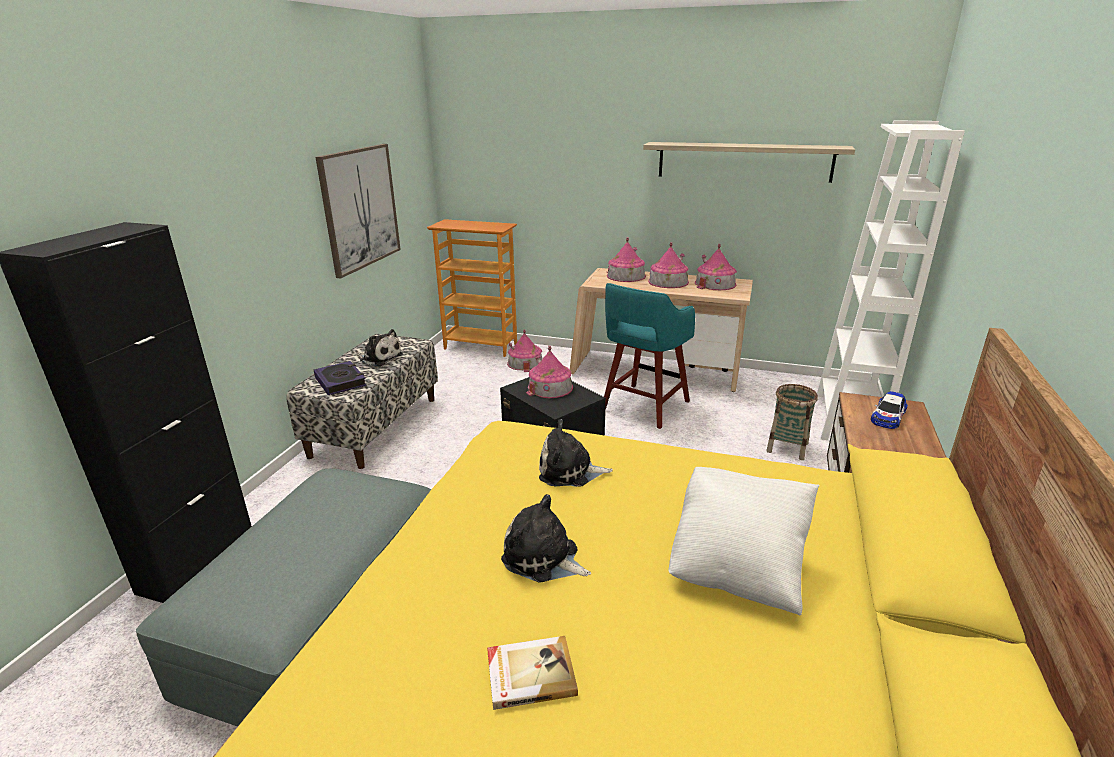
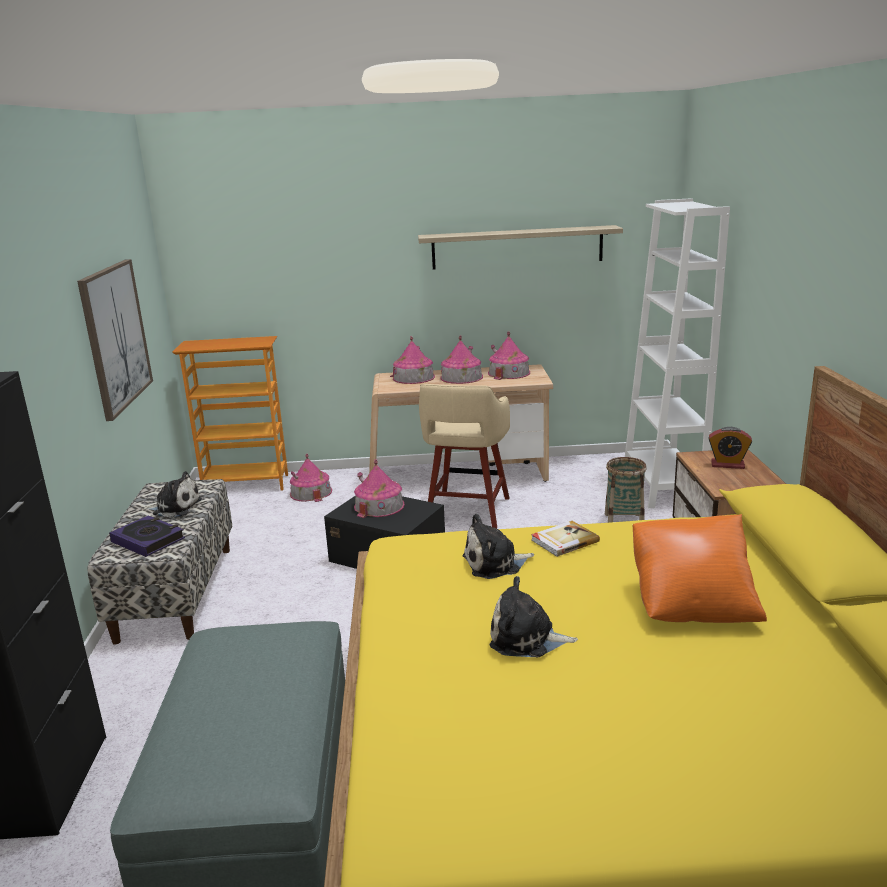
camera: 20 degrees left, 5 degrees down
book [487,636,578,710] -> book moved to [531,521,600,557]
turquoise stool [604,283,695,429] -> beige stool [419,384,510,528]
white pillow [669,467,820,615] -> orange pillow [633,514,767,623]
toy car [871,391,908,429] -> alarm clock [708,427,752,469]

